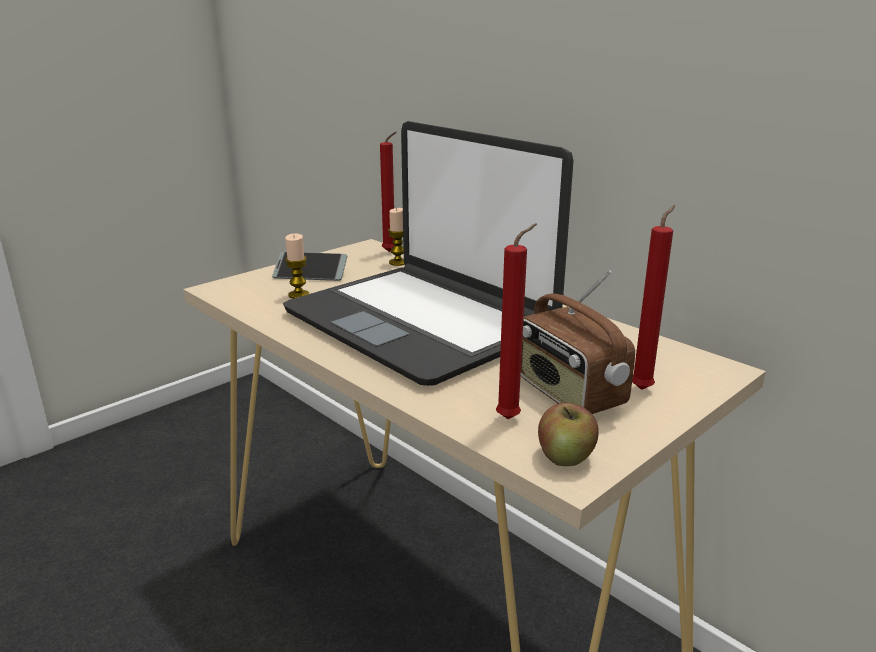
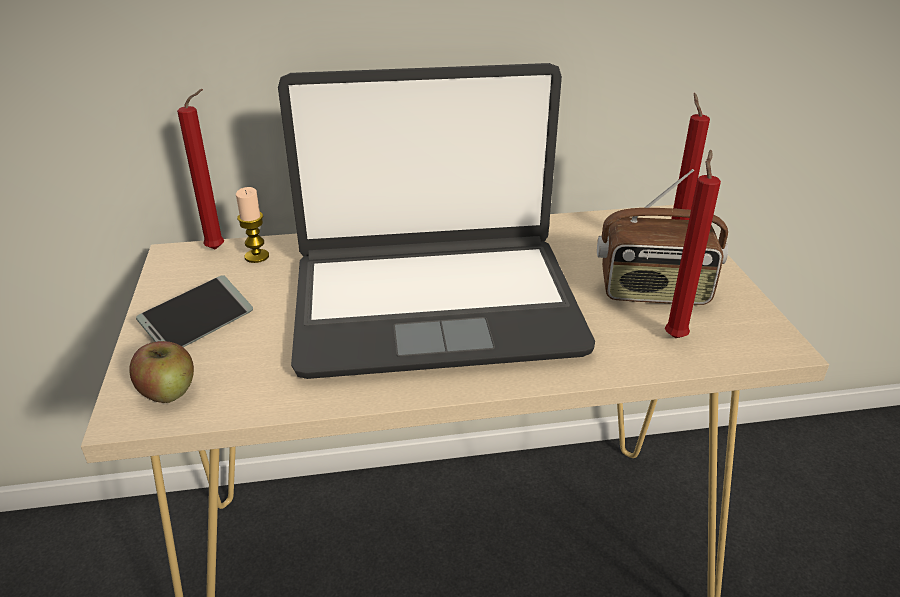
camera: 55 degrees left, 10 degrees up
candle [285,233,309,299] -> none
apple [538,403,599,466] -> apple moved to [129,341,194,403]

